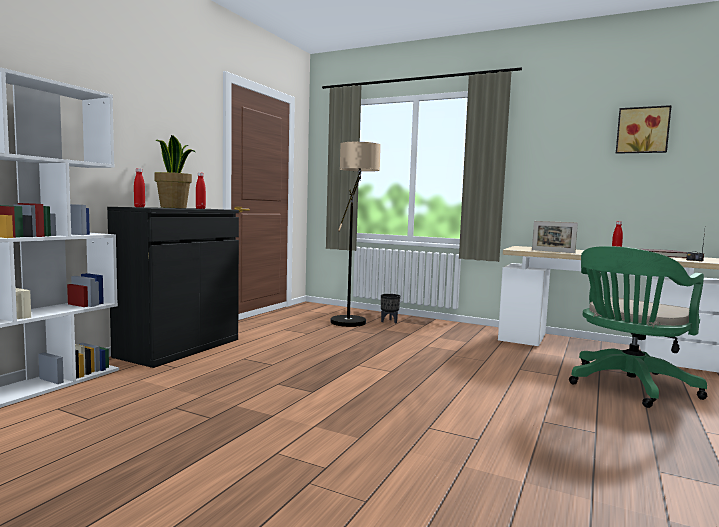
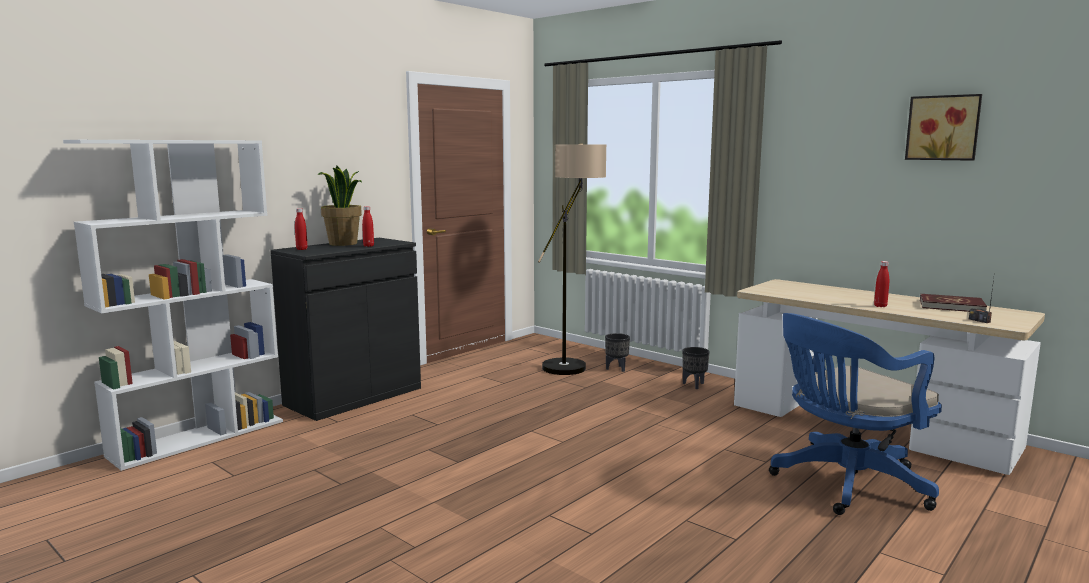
camera: 15 degrees right, 5 degrees up
picture frame [532,221,578,253] -> none
green office chair [569,246,707,408] -> blue office chair [769,313,942,515]
none -> black planter [682,347,710,389]

